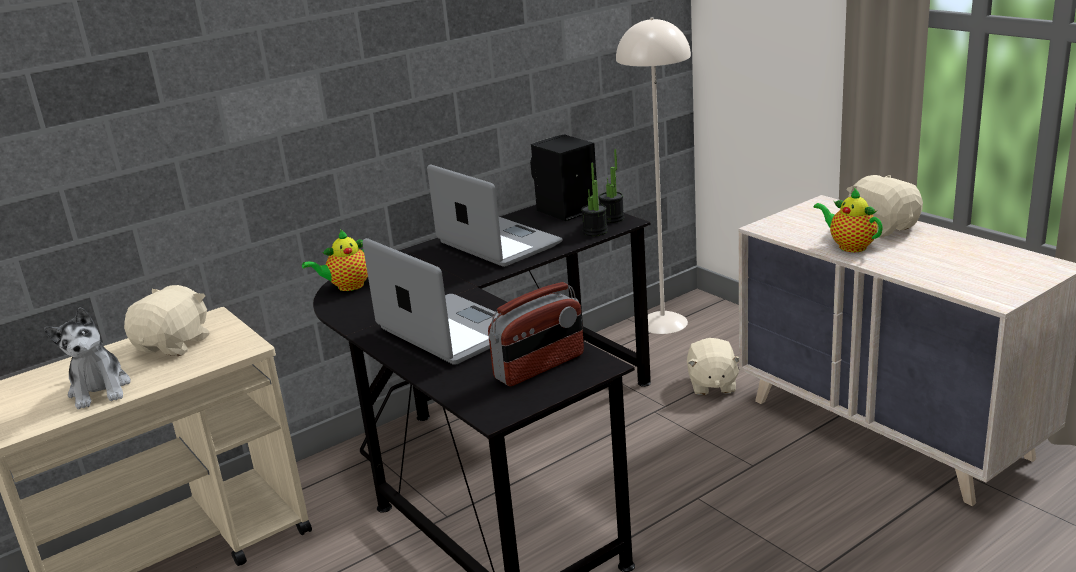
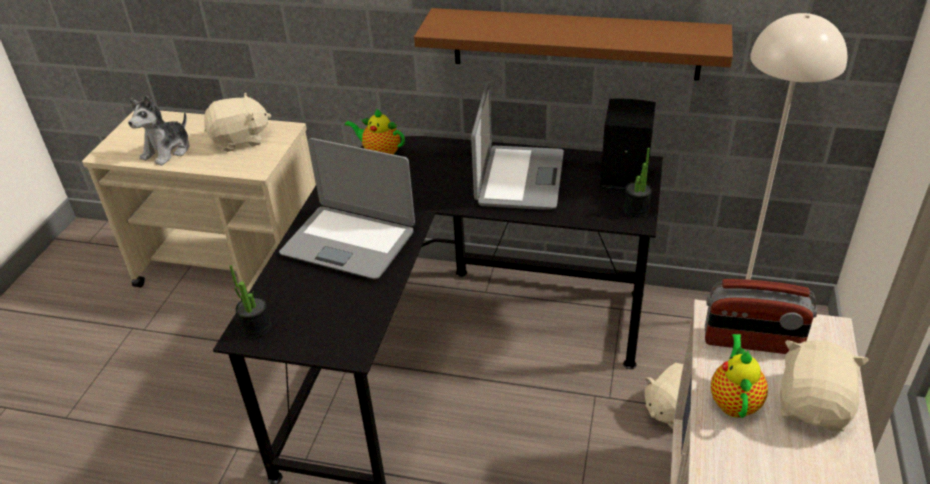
camera: 50 degrees right, 15 degrees up
laptop [362,238,499,365] -> laptop turned 105 degrees clockwise [279,138,415,279]
radio [488,282,584,386] -> radio moved to [705,279,817,354]
potted plant [581,163,608,236] -> potted plant moved to [229,265,272,338]
none -> brown shelf [414,8,733,81]

